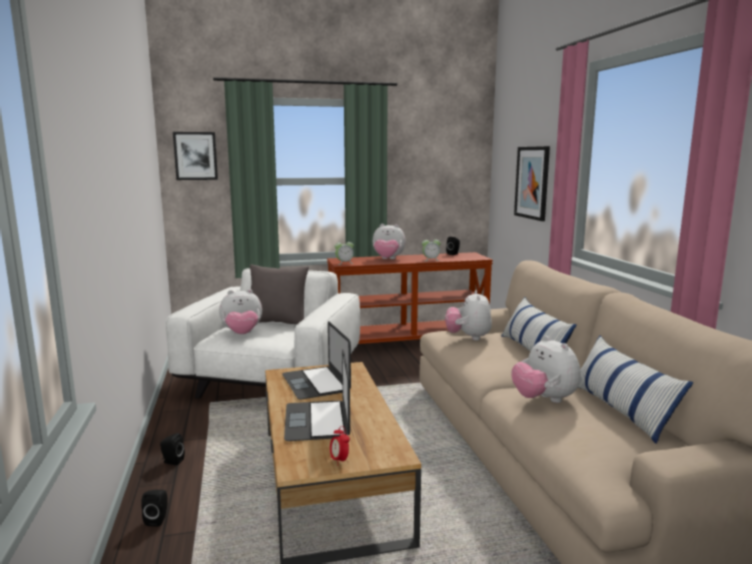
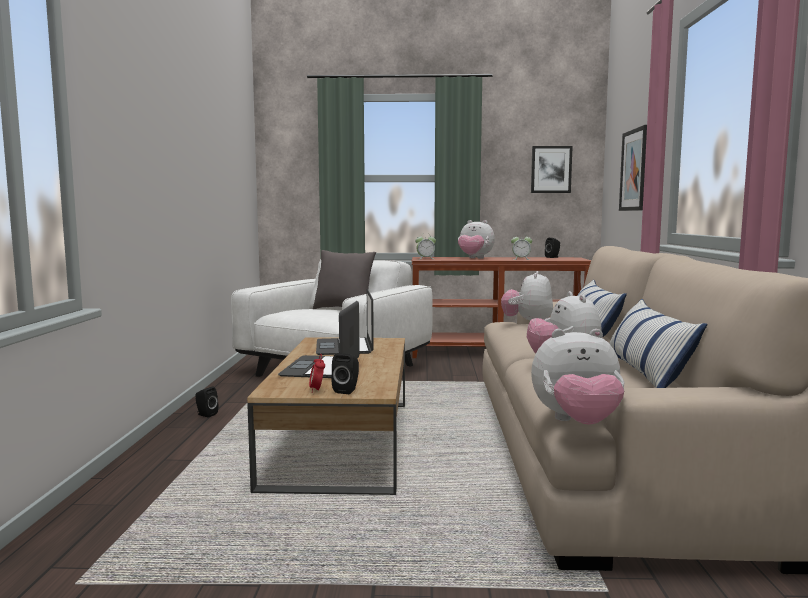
camera: 15 degrees right, 5 degrees down
black speaker [141,490,168,527] -> black speaker moved to [331,353,359,394]
picture [173,132,218,180] -> picture moved to [531,146,573,193]
plush toy [219,289,262,334] -> plush toy moved to [531,329,625,425]

